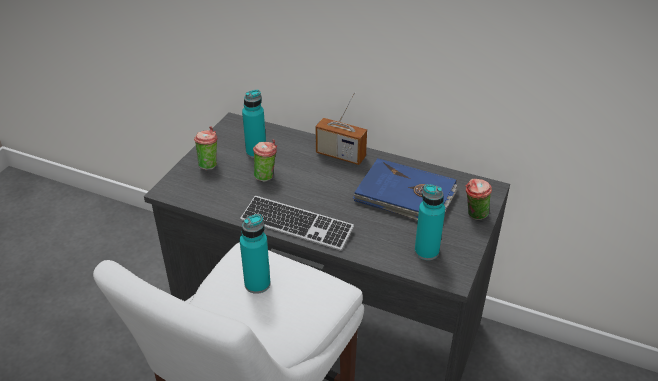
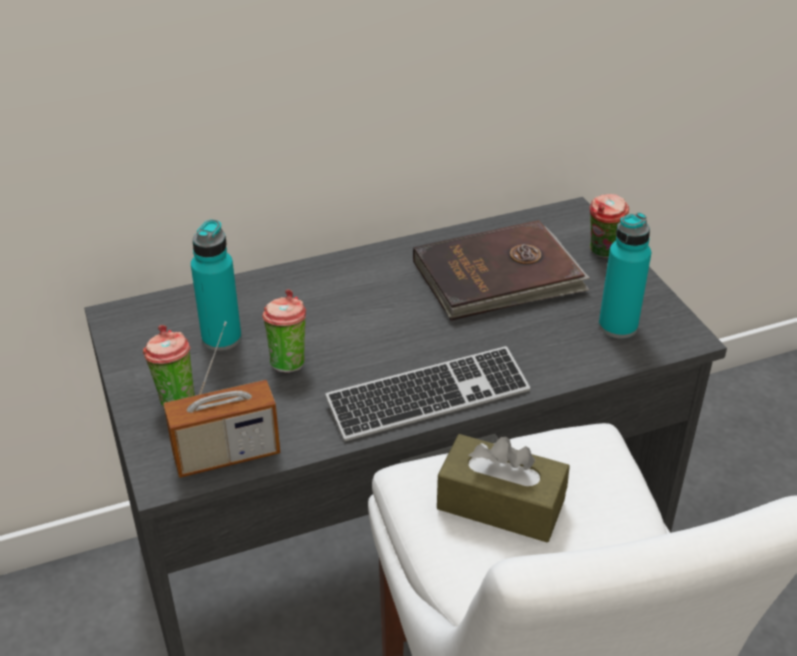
camera: 45 degrees left, 0 degrees up
turquoise bottle [240,214,271,294] -> brown tissue box [437,434,570,542]
radio [316,92,367,165] -> radio moved to [163,321,280,478]
blue book [352,158,457,220] -> brown book [413,220,590,321]

